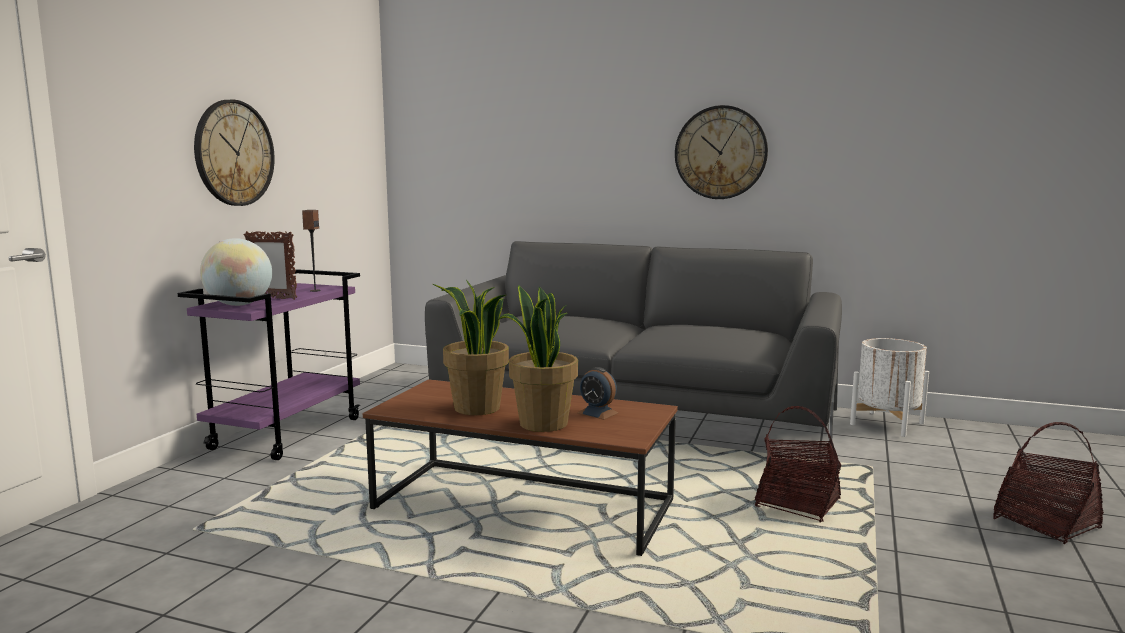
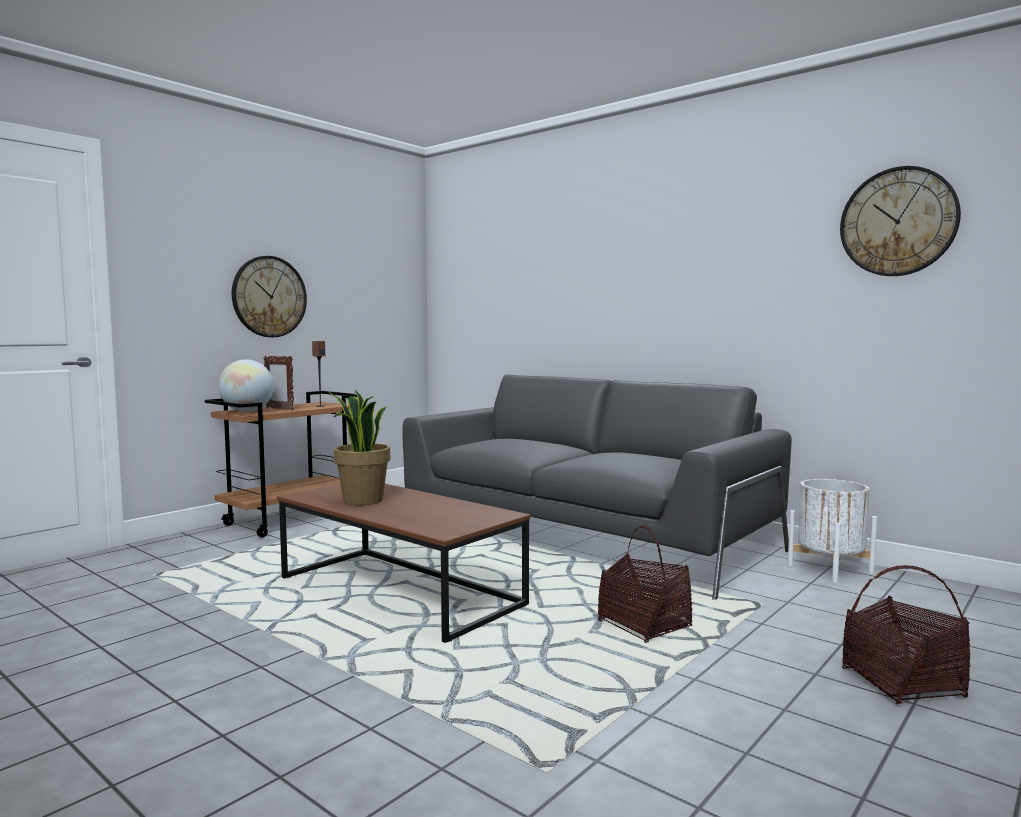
camera: 20 degrees right, 5 degrees down
purple cart [178,269,360,460] -> brown cart [205,391,357,537]
potted plant [498,285,578,432] -> none
alarm clock [578,367,619,420] -> none
wall clock [675,105,768,199] -> wall clock moved to [840,166,961,276]

